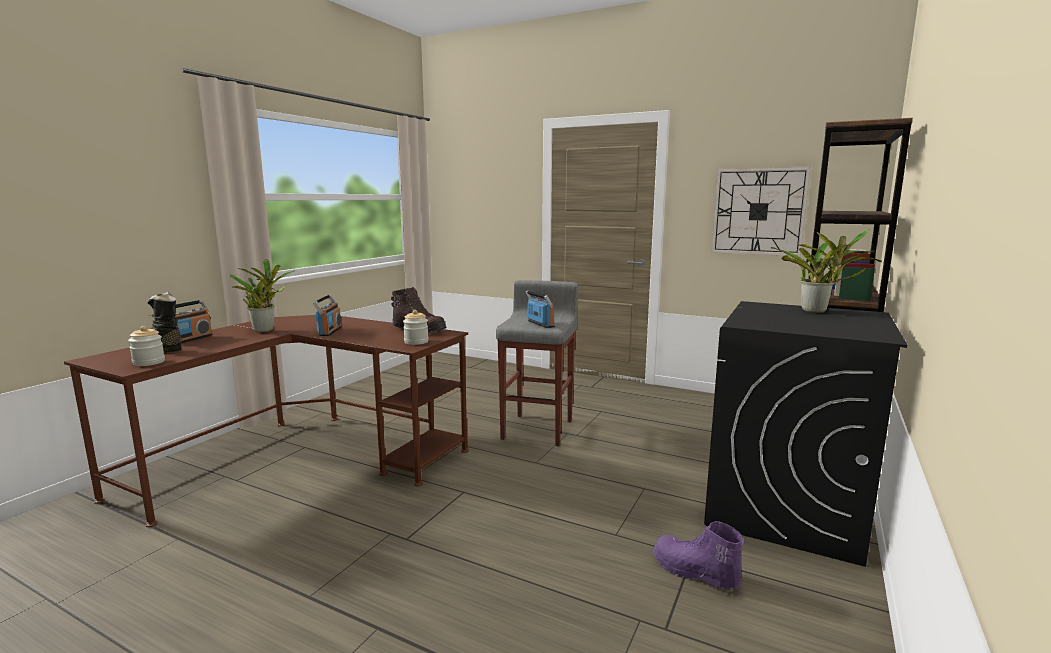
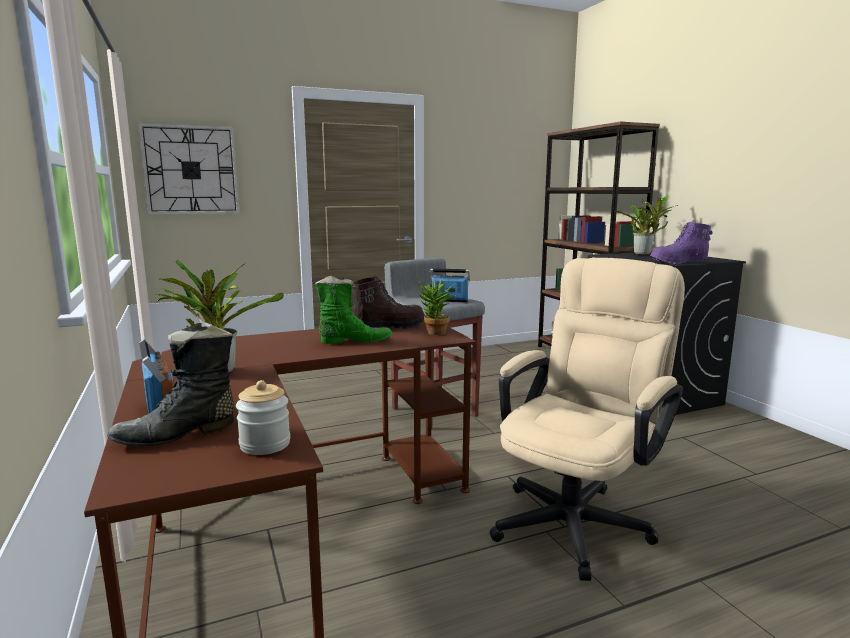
camera: 50 degrees left, 0 degrees up
radio [313,295,342,336] -> none
jar [403,310,429,345] -> potted plant [419,280,456,335]
purple boot [654,521,744,590] -> purple boot moved to [650,222,712,264]
wall clock [711,167,811,256] -> wall clock moved to [138,123,240,215]
none -> green boot [315,276,392,344]
none -> beige office chair [490,258,685,581]

